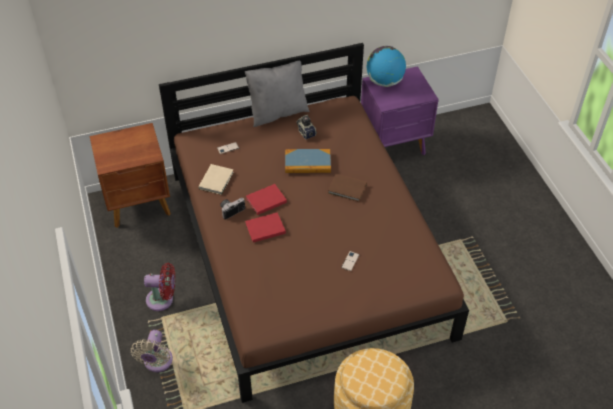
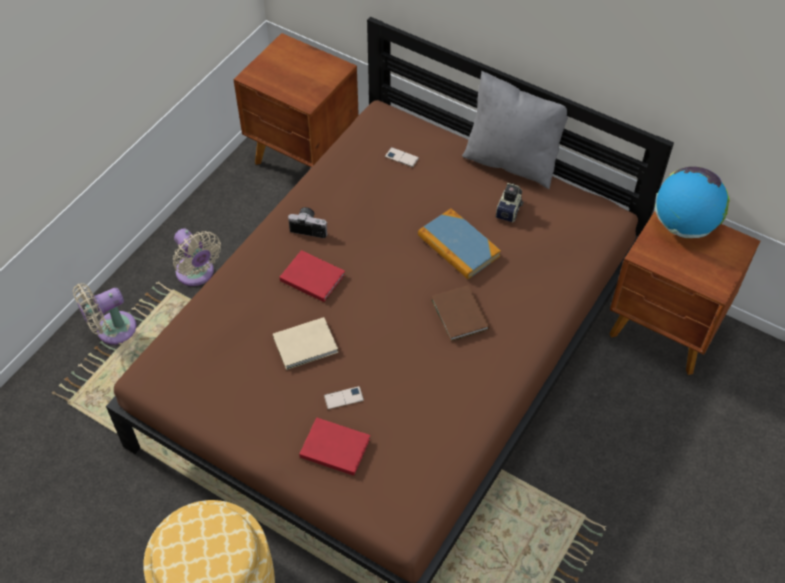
camera: 50 degrees right, 5 degrees up
red fan [144,263,175,311] -> beige fan [173,228,221,286]
beige book [198,164,234,195] -> beige book moved to [273,317,338,370]
red book [246,184,287,215] -> red book moved to [299,417,371,476]
purple nightstand [361,66,439,155] -> brown nightstand [609,211,760,375]

